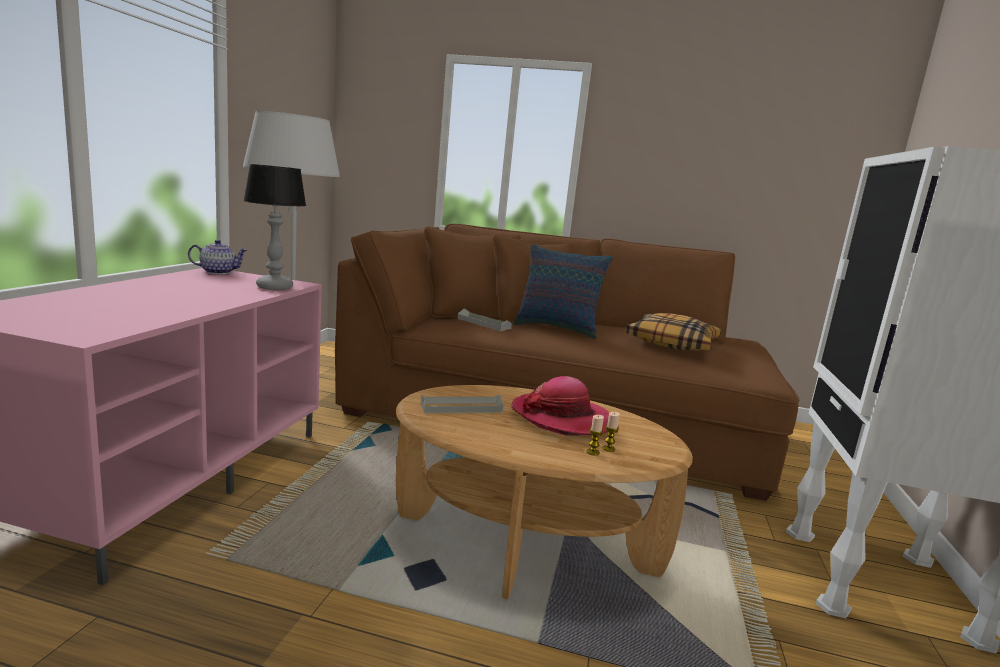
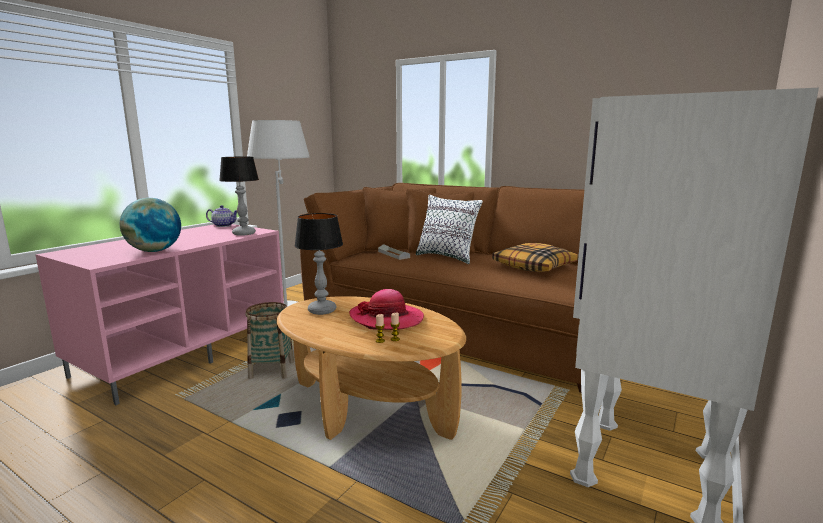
camera: 20 degrees right, 0 degrees up
grey tray [421,395,503,413] -> table lamp [295,213,343,315]
blue pillow [514,244,613,339] -> white pillow [416,195,483,264]
none -> globe [120,198,181,252]
none -> basket [245,302,294,379]

